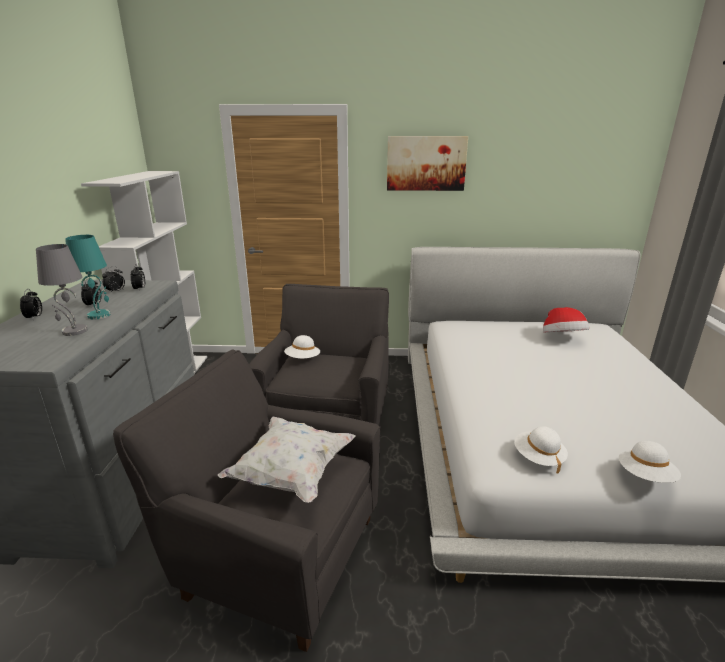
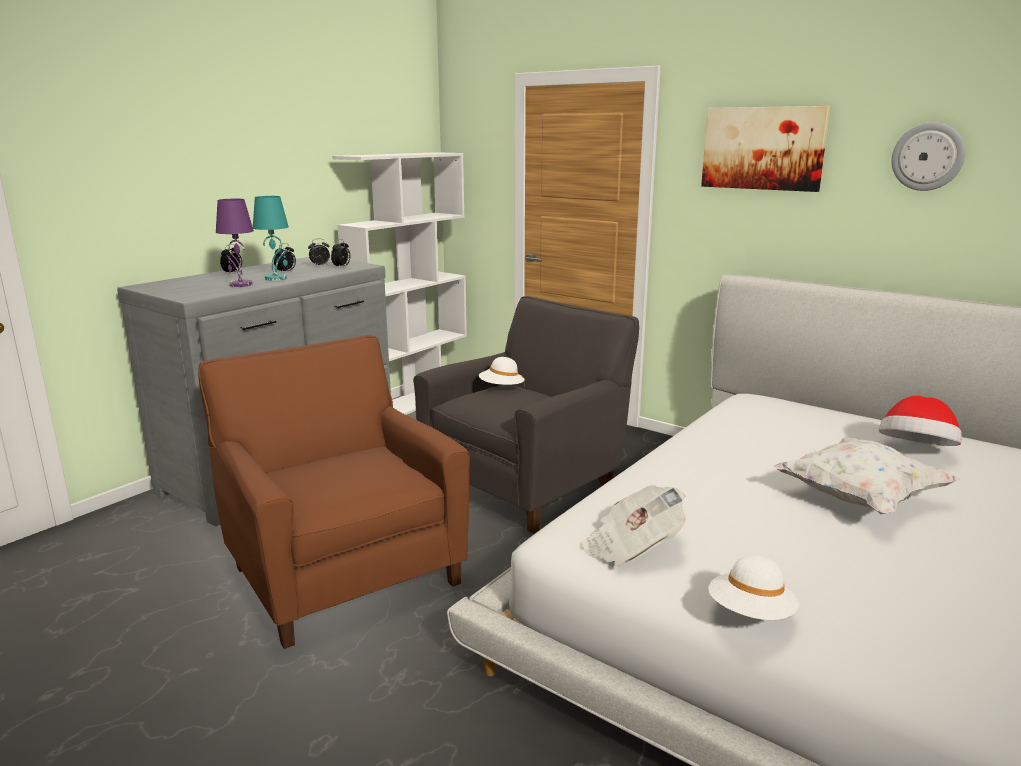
camera: 35 degrees right, 5 degrees down
grey table lamp [36,244,88,336] -> purple table lamp [216,199,254,287]
grey armchair [113,349,381,652] -> brown armchair [198,335,470,649]
white pillow [218,416,356,503] -> white pillow moved to [773,437,960,514]
white hat [514,426,568,473] -> newspaper [582,485,686,567]
none -> wall clock [891,122,966,191]

